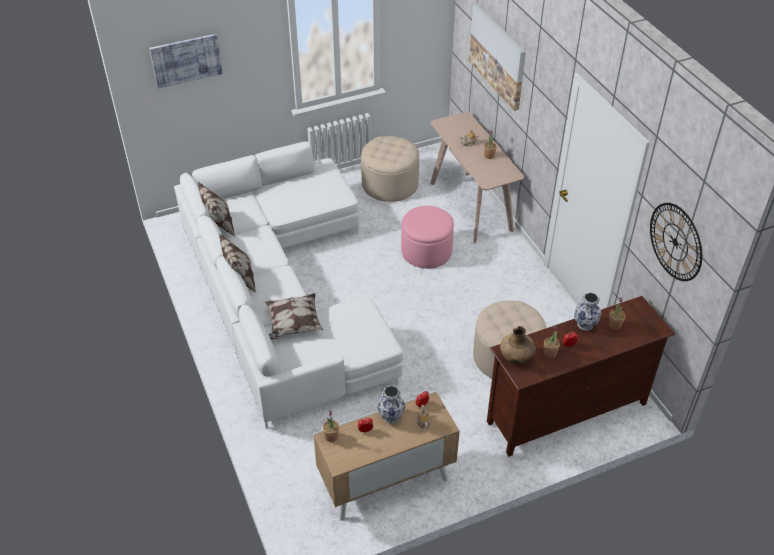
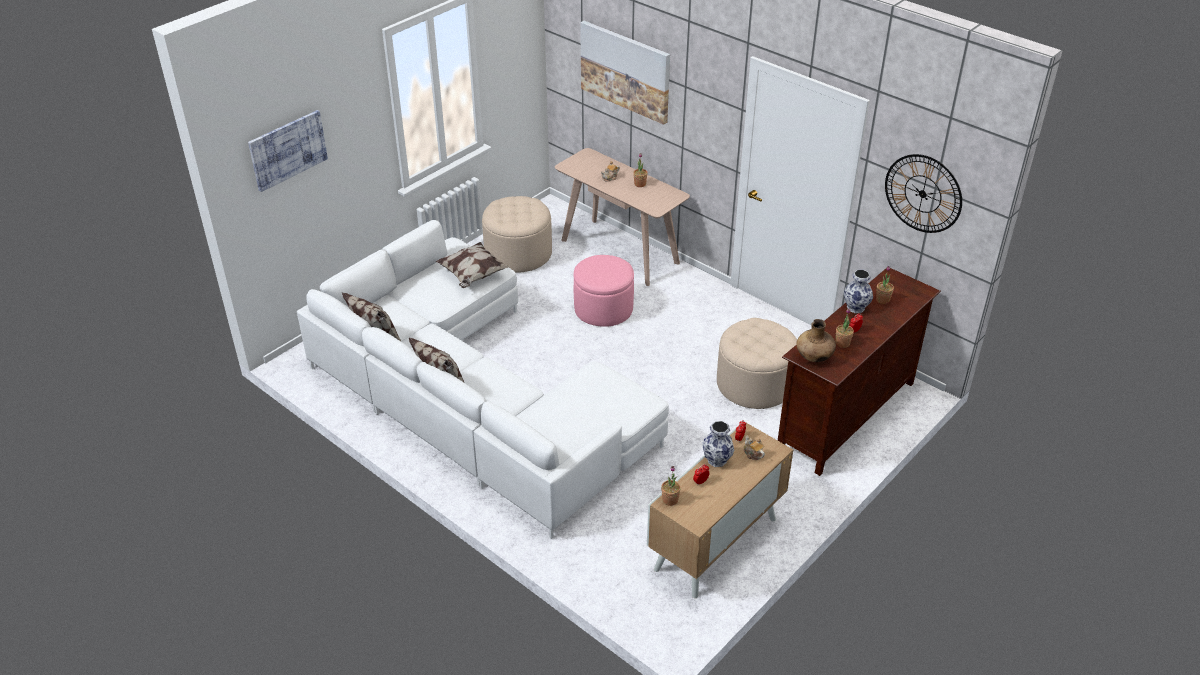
camera: 25 degrees left, 5 degrees down
pillow [265,293,323,340] -> pillow moved to [435,242,509,288]

